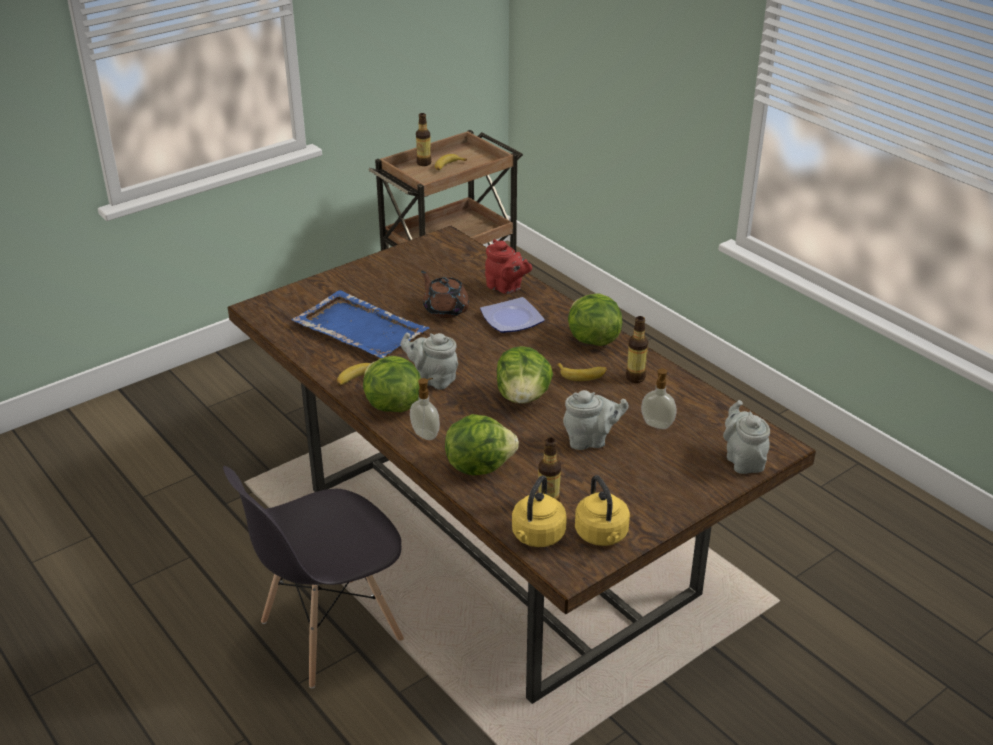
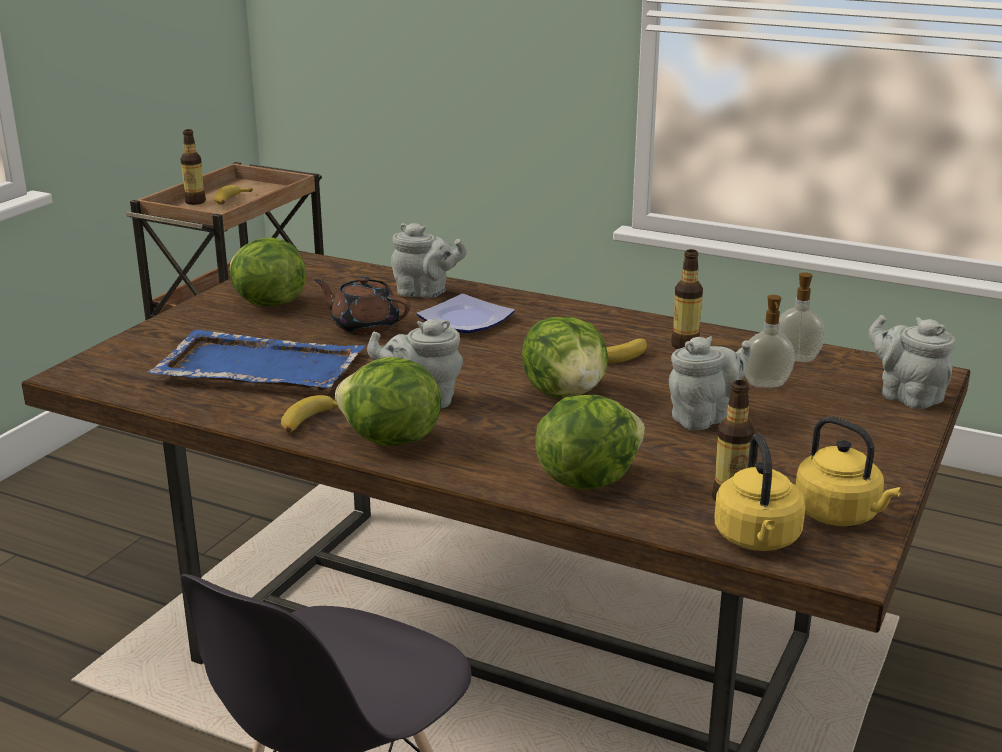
camera: 25 degrees left, 10 degrees down
soap dispenser [410,378,440,440] -> soap dispenser moved to [779,272,825,362]
red teapot [485,239,532,294] -> grey teapot [391,223,467,298]
lettuce [568,294,623,346] -> lettuce moved to [230,237,306,307]

